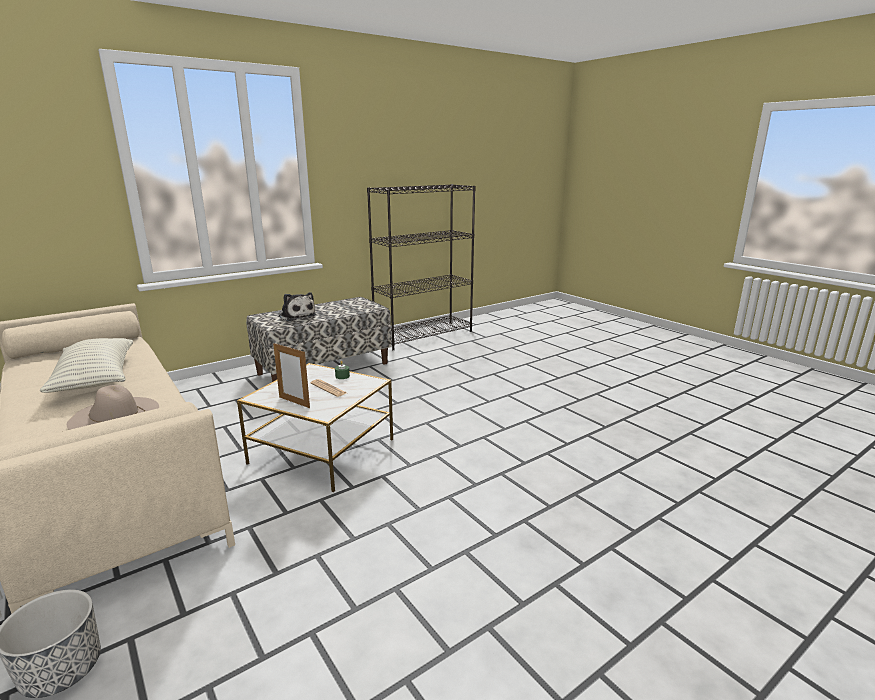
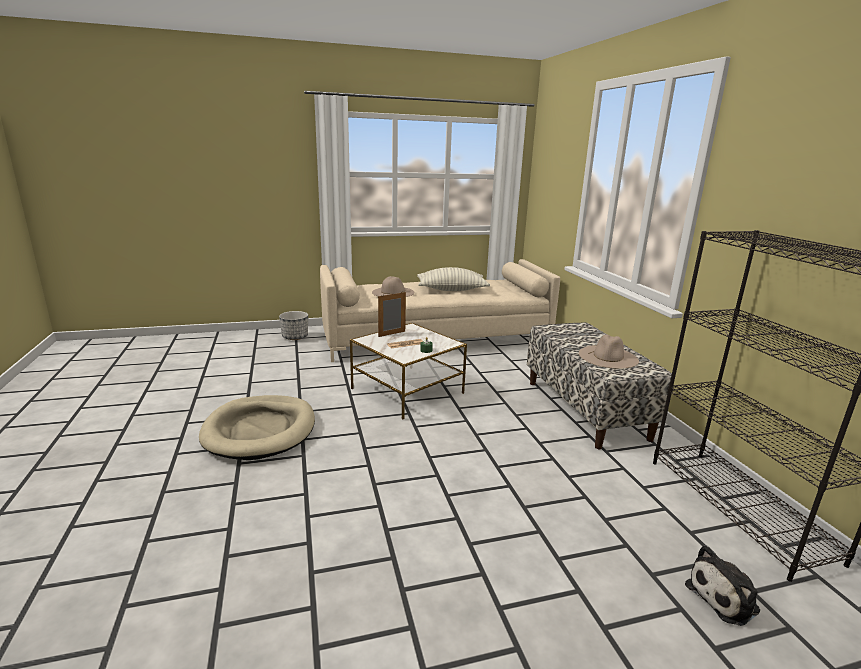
camera: 110 degrees right, 0 degrees up
plush toy [279,292,316,321] -> plush toy moved to [685,545,760,626]
none -> beige dog bed [199,395,315,460]
none -> beige hat [579,335,639,369]

